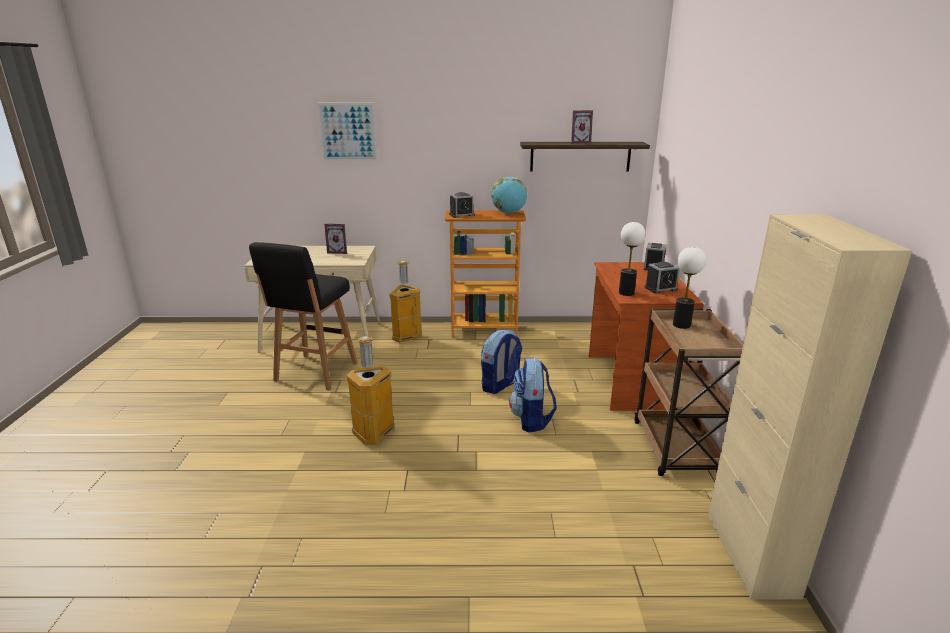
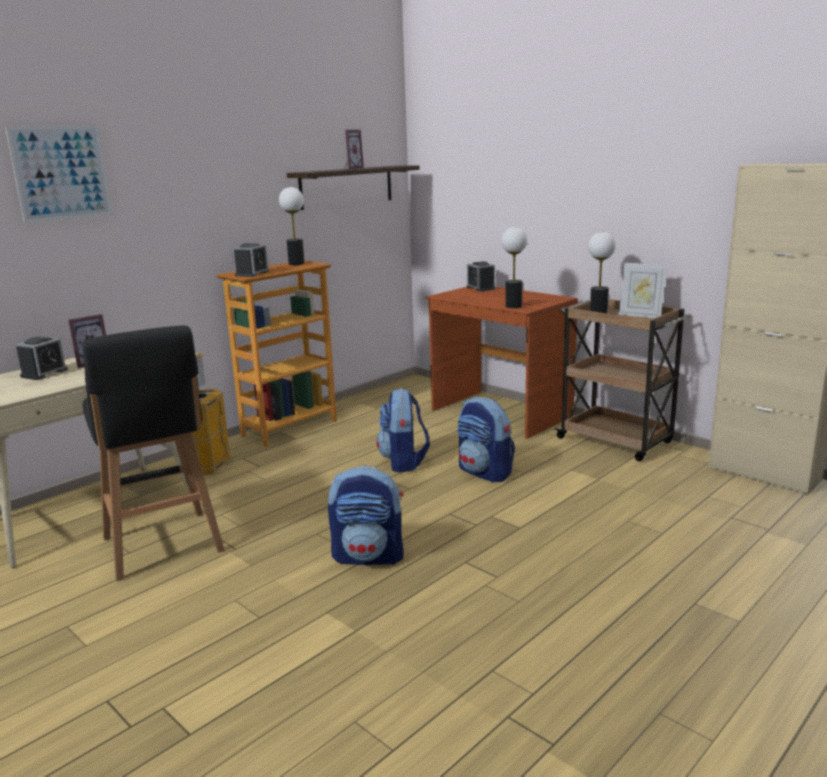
camera: 45 degrees left, 5 degrees down
trash can [347,336,395,445] -> backpack [328,465,404,565]
globe [491,176,527,213] -> table lamp [279,187,305,265]
alarm clock [645,262,680,294] -> alarm clock moved to [16,337,68,380]
none -> picture frame [619,263,667,318]

